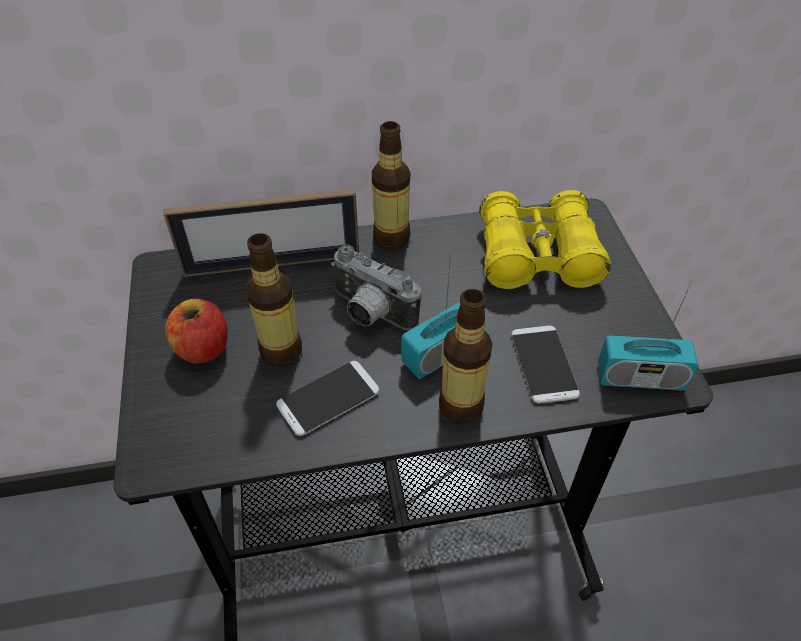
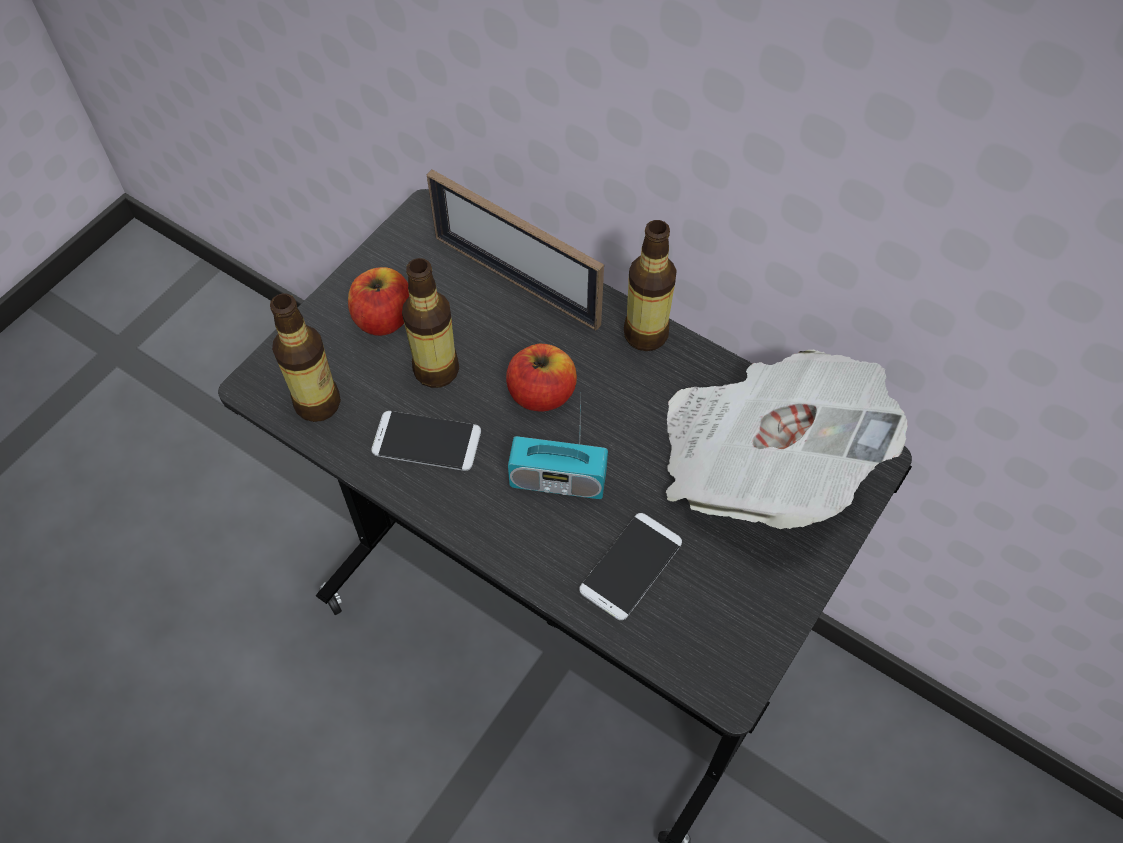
camera: 45 degrees right, 10 degrees up
camera [331,244,421,330] -> apple [506,344,577,411]
bottle [439,289,493,424] -> bottle moved to [270,293,341,422]
yellow binoculars [479,190,611,289] -> newspaper [666,349,907,529]
radio [598,281,698,390] -> none

